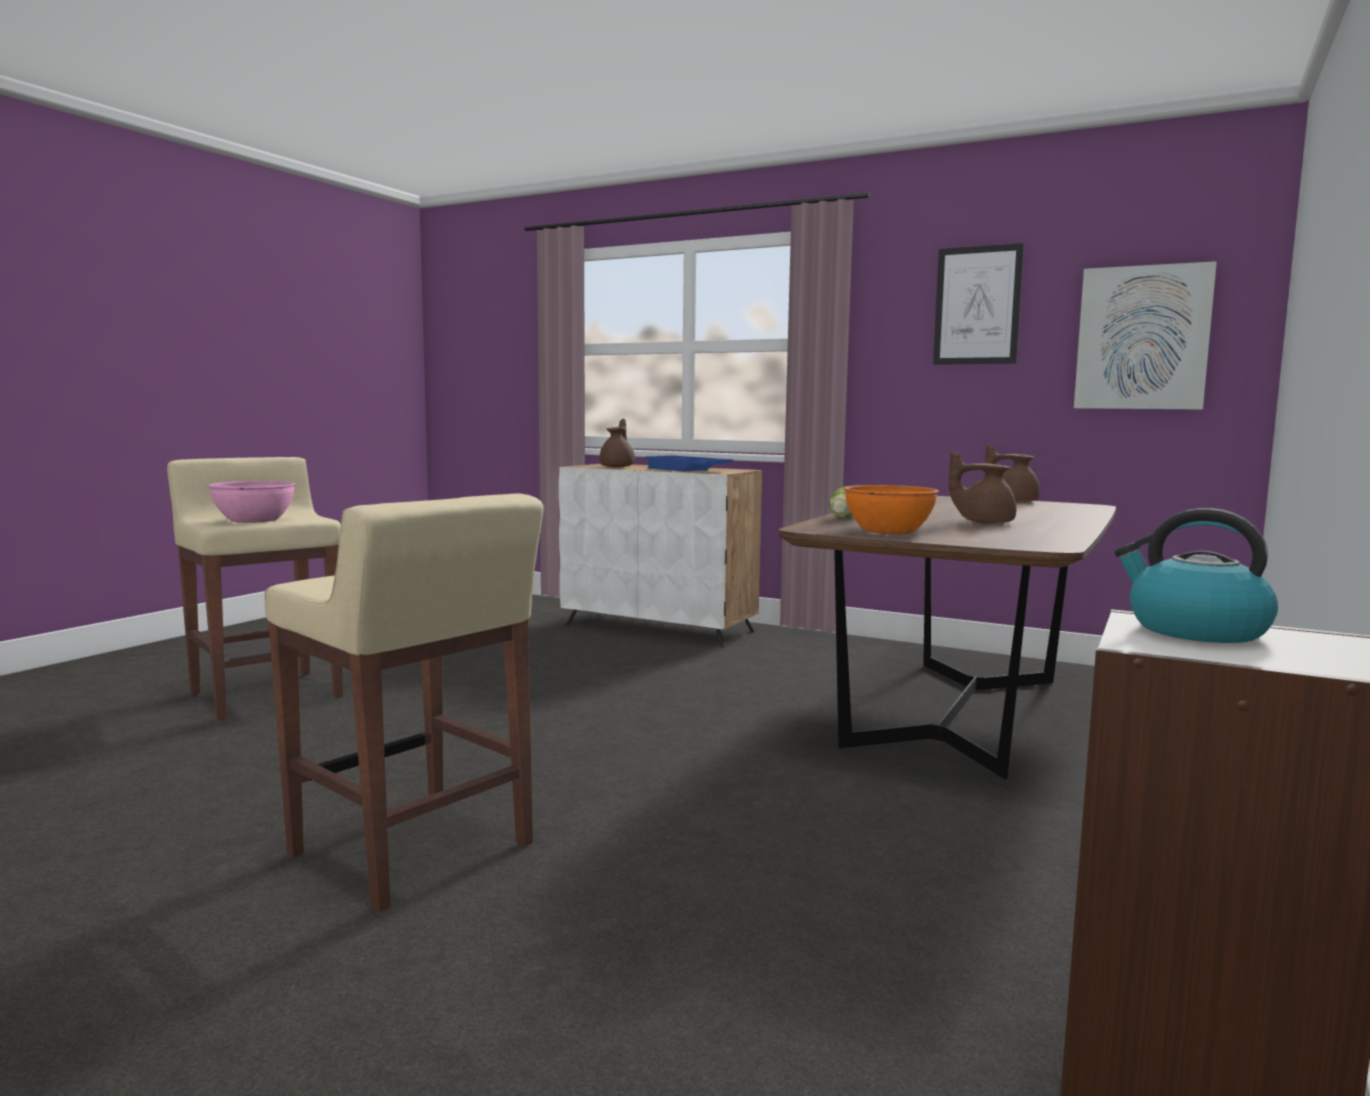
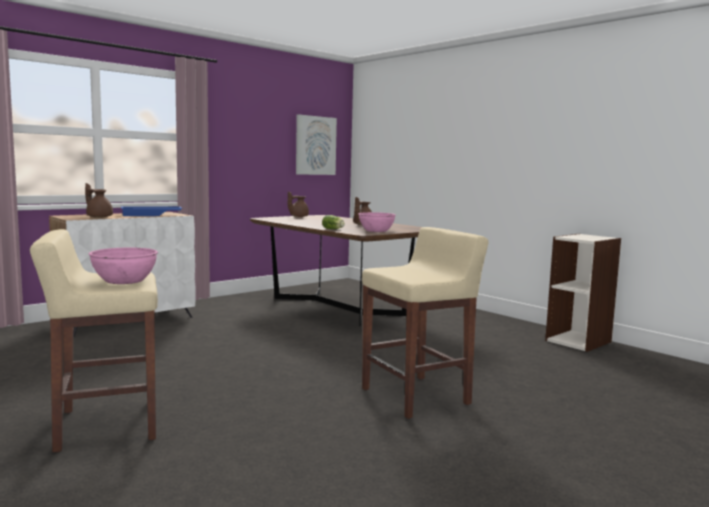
camera: 70 degrees left, 0 degrees up
orange bowl [844,485,939,534] -> pink bowl [358,212,396,232]
picture [933,243,1024,365] -> none
kettle [1115,508,1278,643] -> none

